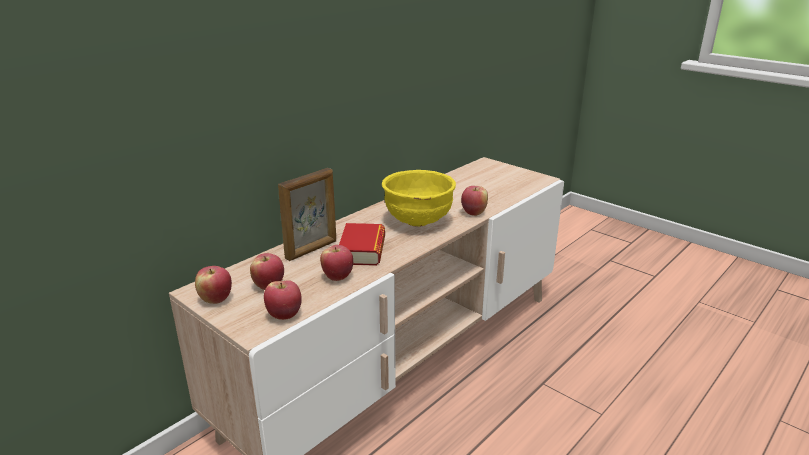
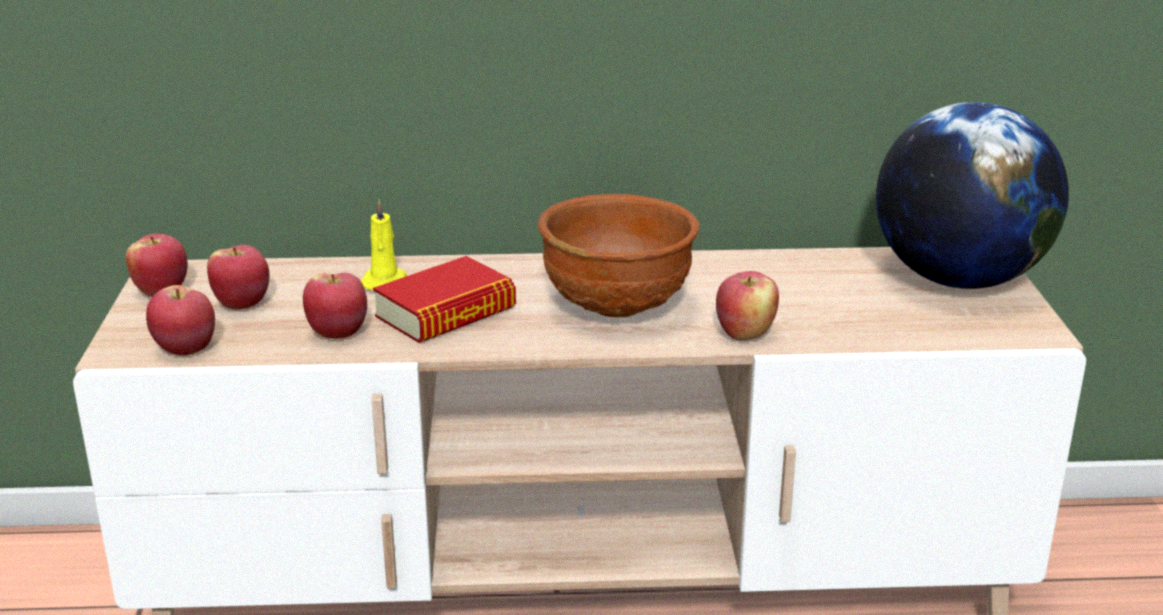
camera: 45 degrees right, 0 degrees up
picture frame [278,168,336,261] -> yellow candle [361,199,407,291]
yellow bowl [382,170,456,227] -> brown bowl [538,194,699,317]
none -> globe [876,102,1069,289]

